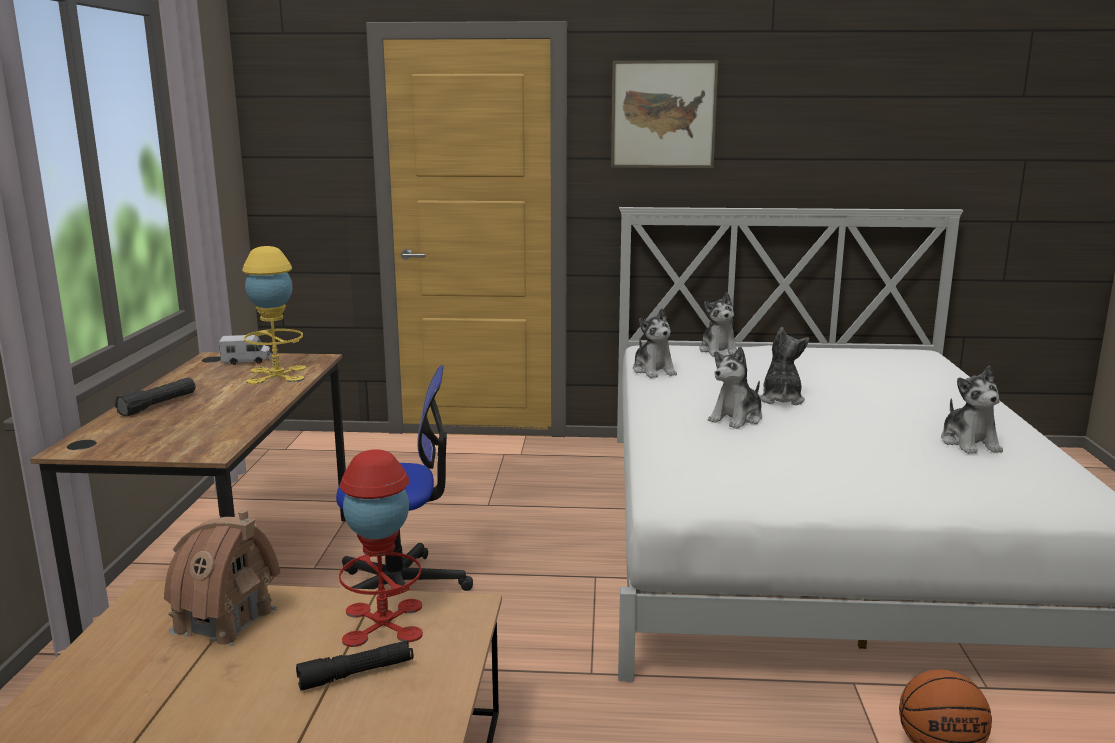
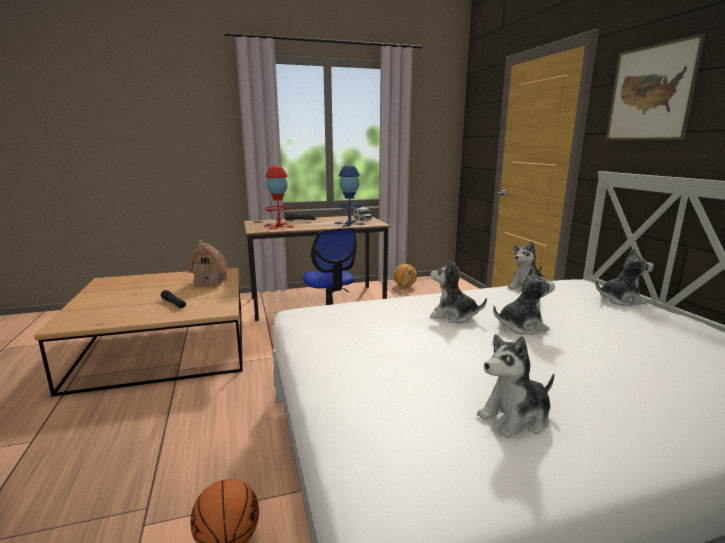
camera: 70 degrees right, 0 degrees up
yellow table lamp [242,246,306,384] -> blue table lamp [335,165,365,227]
red table lamp [339,449,423,647] -> red table lamp moved to [265,166,294,229]
plush toy [699,293,737,357] -> plush toy turned 150 degrees counterclockwise [596,248,654,306]
none -> basketball [394,264,417,287]

